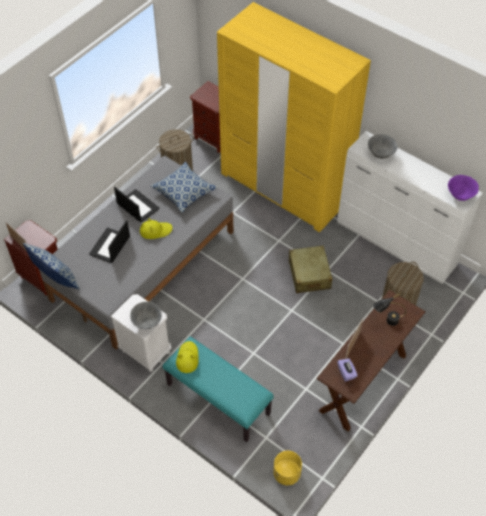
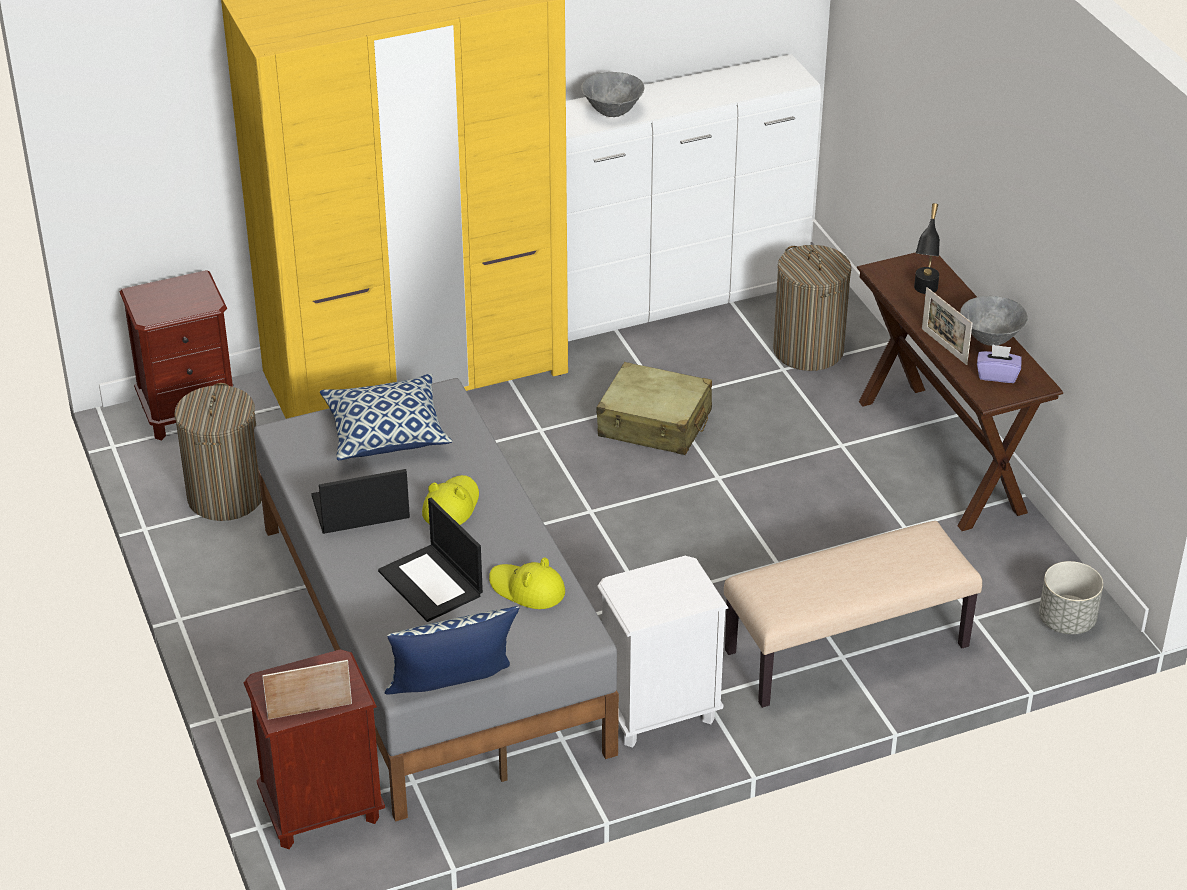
camera: 60 degrees left, 15 degrees down
grey bowl [130,302,162,329] -> grey bowl moved to [960,296,1028,346]
turquoise bench [162,336,274,442] -> beige bench [724,521,982,708]
yellow hat [176,341,199,373] -> yellow hat moved to [489,558,565,609]
yellow planter [273,451,302,485] -> grey planter [1039,561,1103,634]
purple bowl [448,175,479,201] -> none

